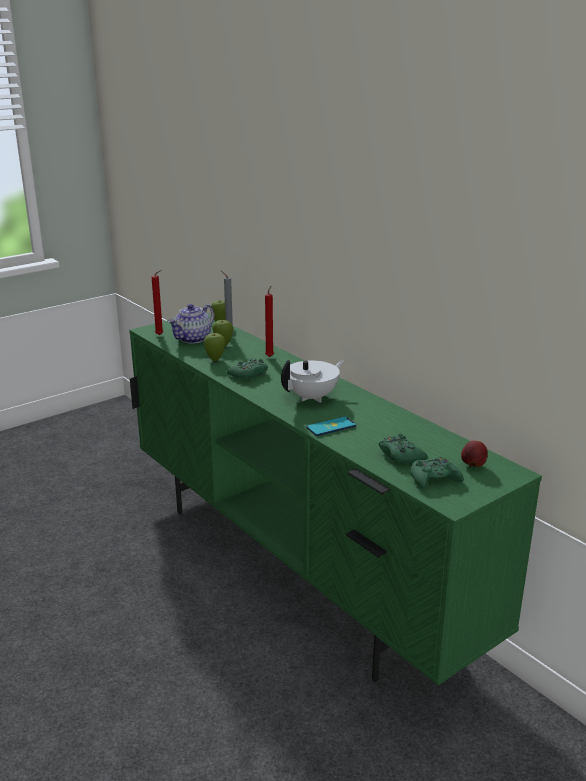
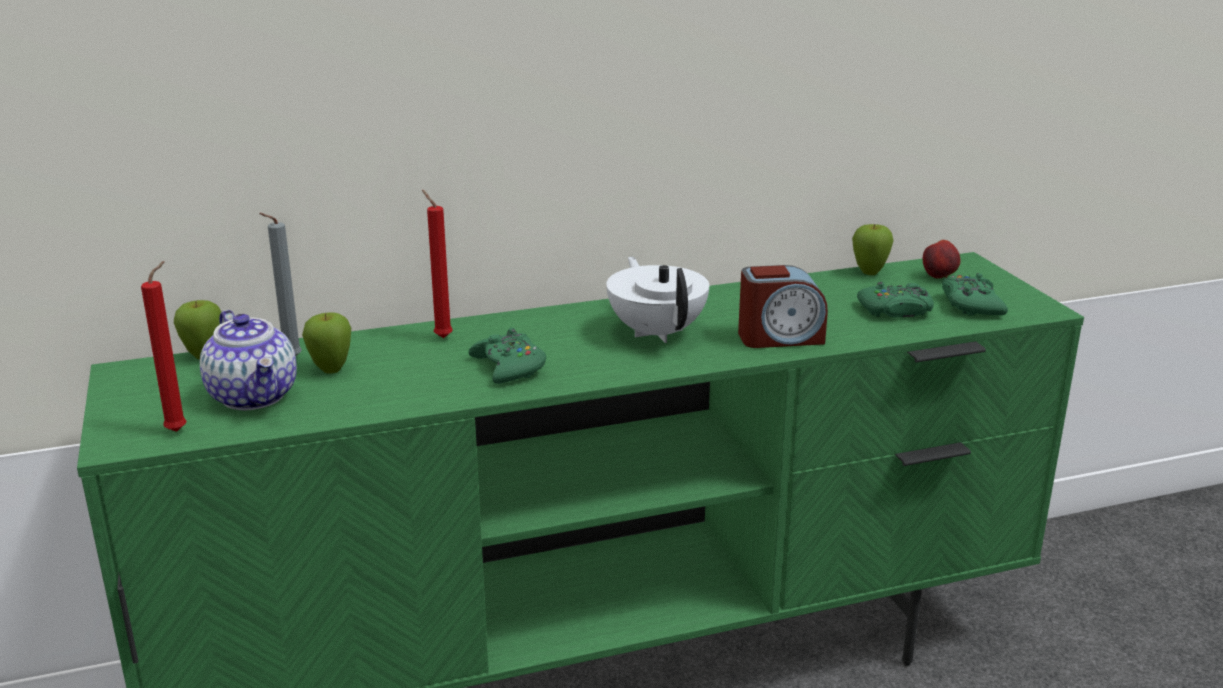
camera: 70 degrees left, 0 degrees up
apple [204,333,225,361] -> apple moved to [852,224,894,275]
phone [307,417,356,436] -> alarm clock [738,265,828,348]

